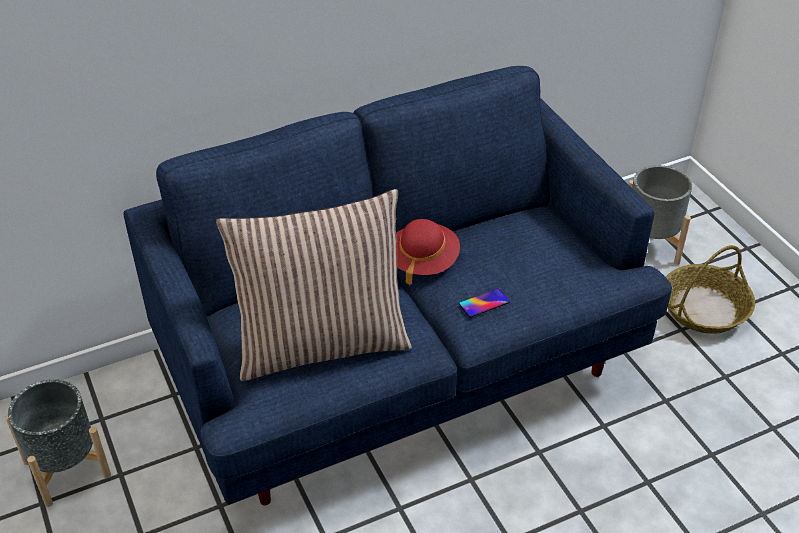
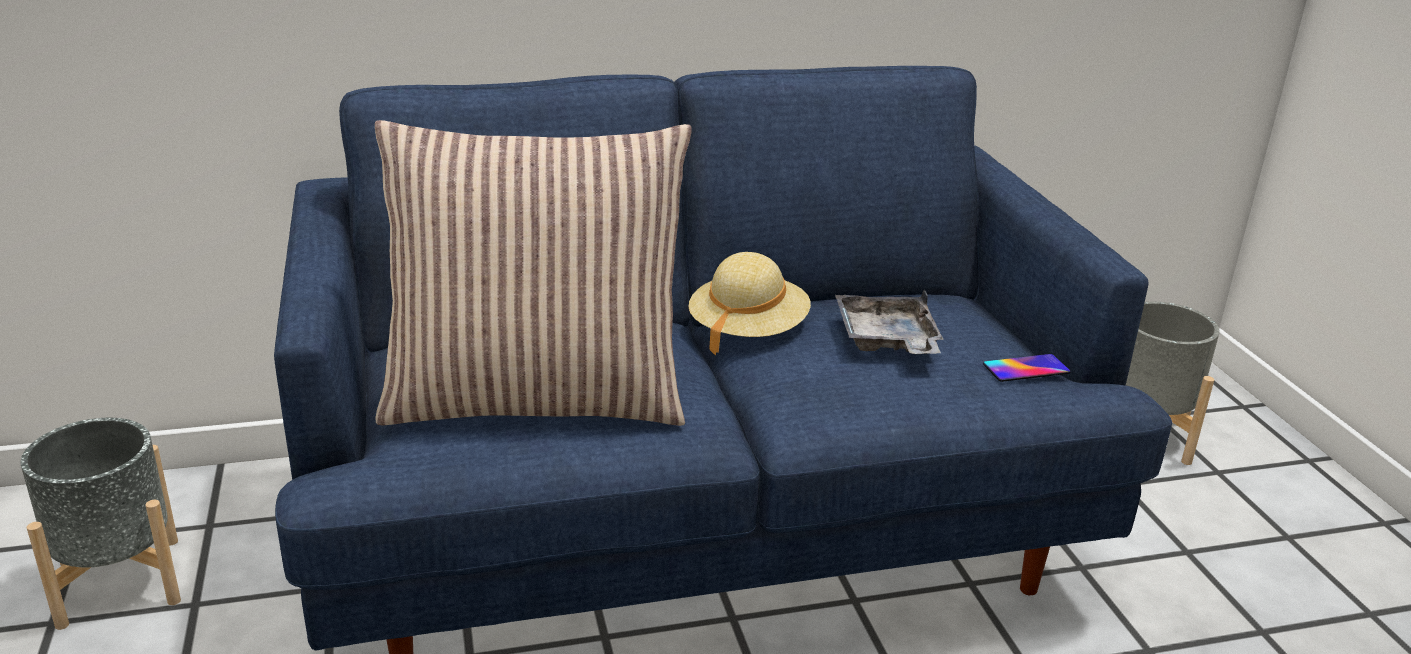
camera: 10 degrees right, 15 degrees down
red hat [396,219,460,285] -> beige hat [688,252,811,355]
phone [459,288,510,317] -> phone moved to [983,354,1071,382]
basket [666,245,755,334] -> none
none -> grey tray [835,289,944,354]

